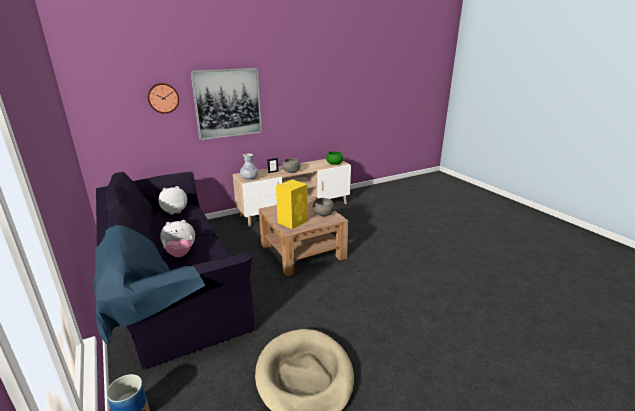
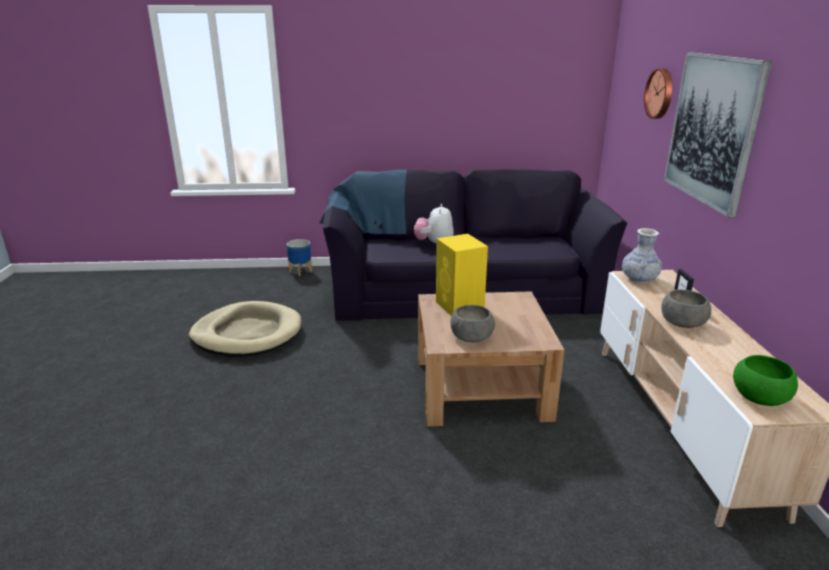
camera: 115 degrees right, 0 degrees up
plush toy [158,186,187,215] -> none

